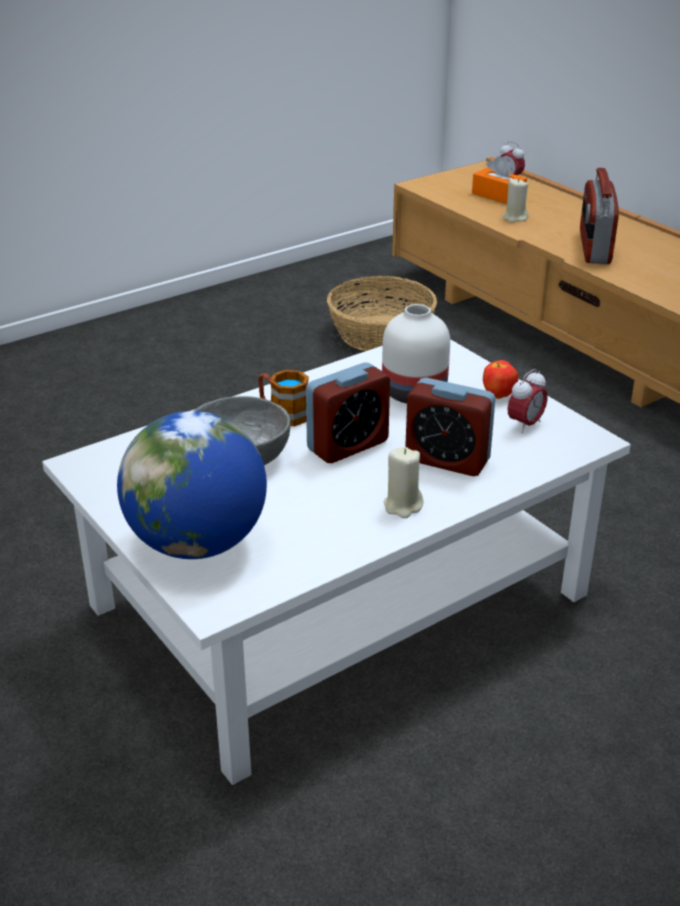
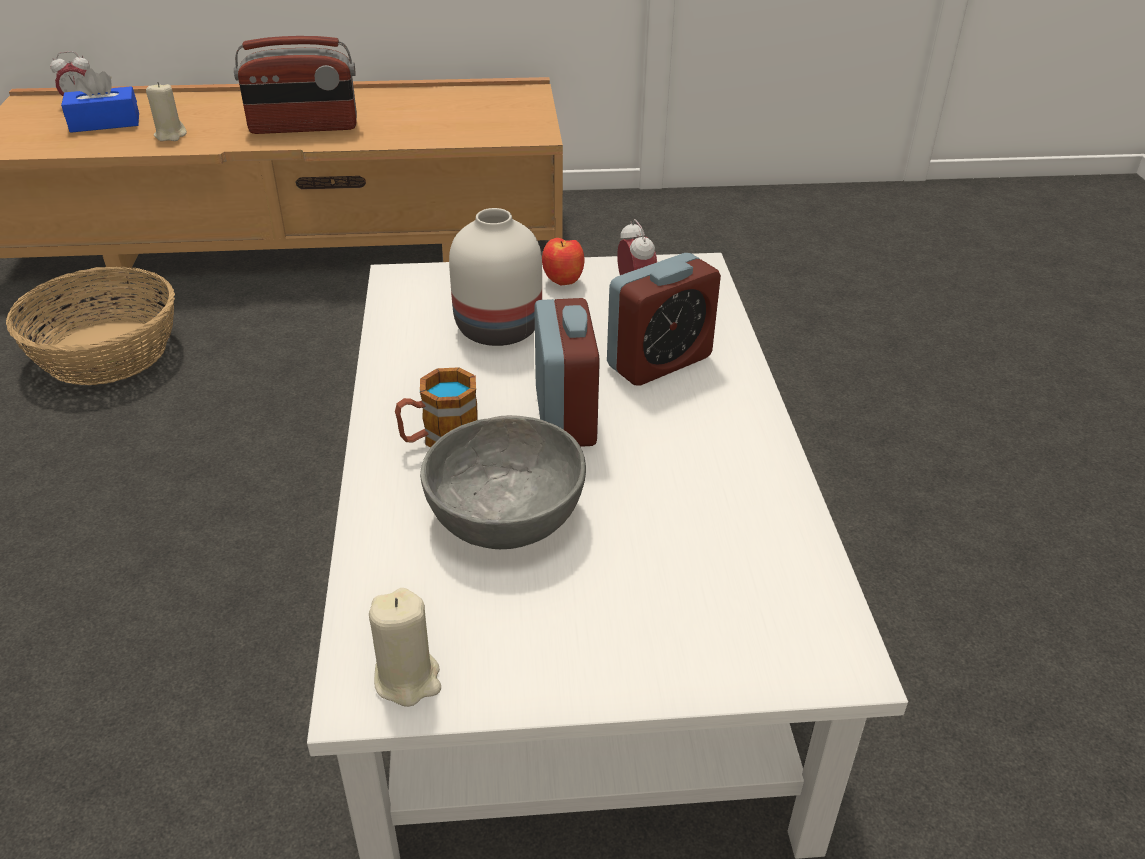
camera: 60 degrees left, 5 degrees up
globe [117,411,267,559] -> none
beige candle [383,447,423,518] -> beige candle moved to [369,588,441,707]
orange tissue box [472,156,527,204] -> blue tissue box [61,68,139,133]
radio [580,168,619,264] -> radio turned 45 degrees counterclockwise [234,36,357,134]

